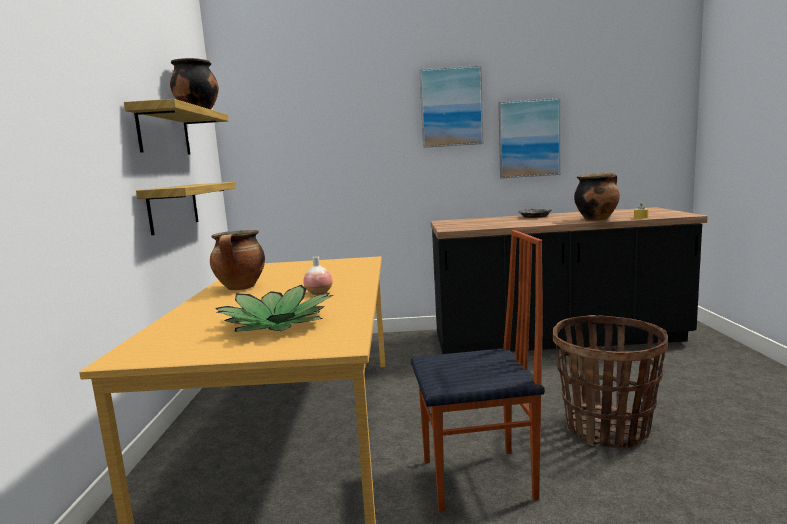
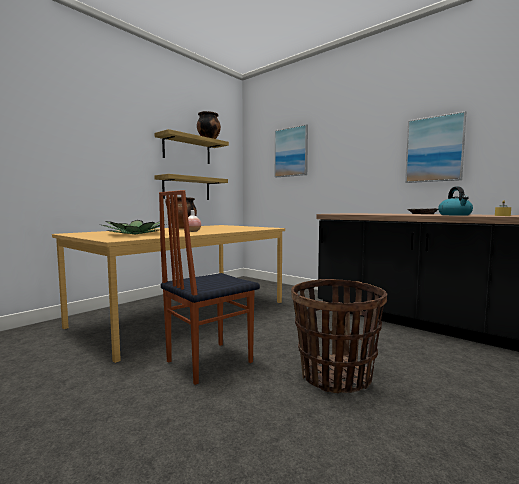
camera: 40 degrees right, 5 degrees down
chair [411,230,545,513] -> chair turned 105 degrees clockwise [159,190,260,385]
picture [419,65,484,148] -> picture moved to [275,124,308,177]
cooking pot [574,172,620,221] -> kettle [438,187,473,215]

